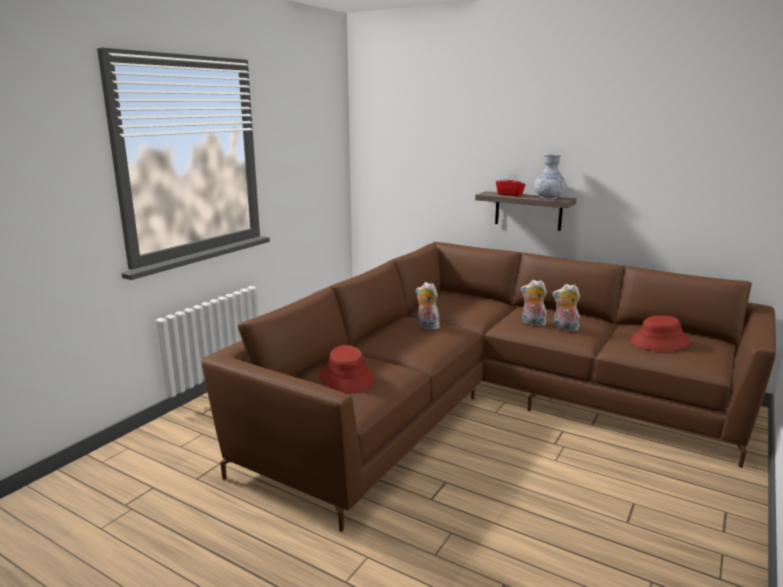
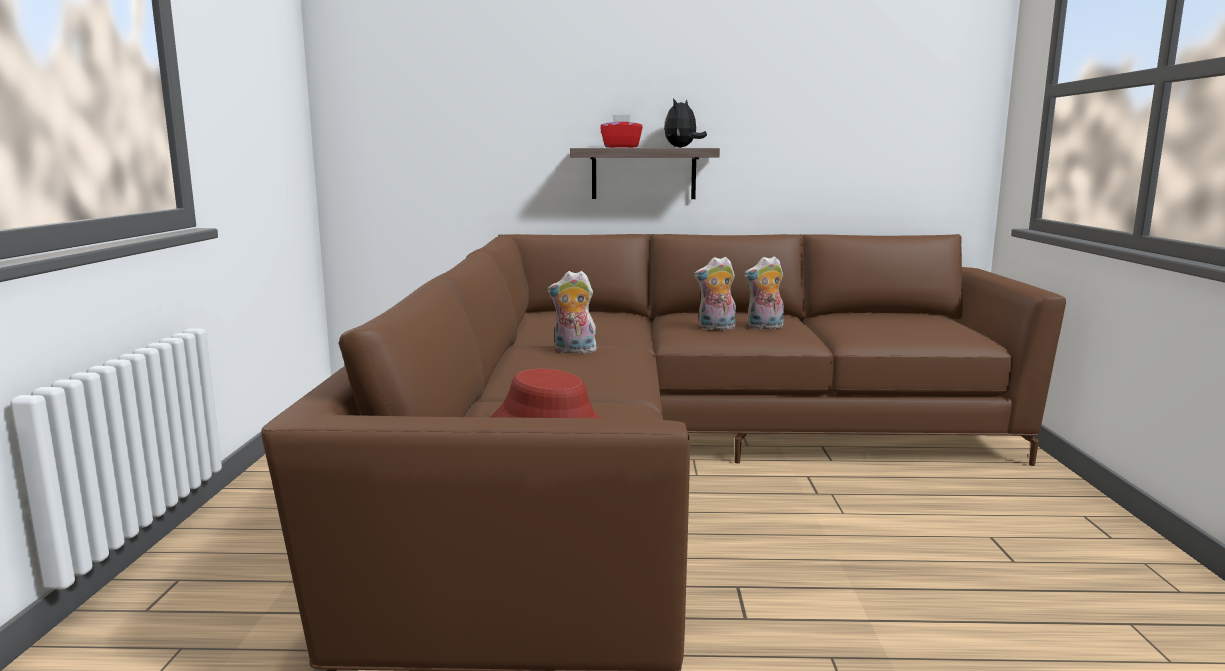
camera: 30 degrees left, 5 degrees down
vase [534,154,566,199] -> plush toy [664,98,707,148]
red hat [630,315,691,351] -> none

